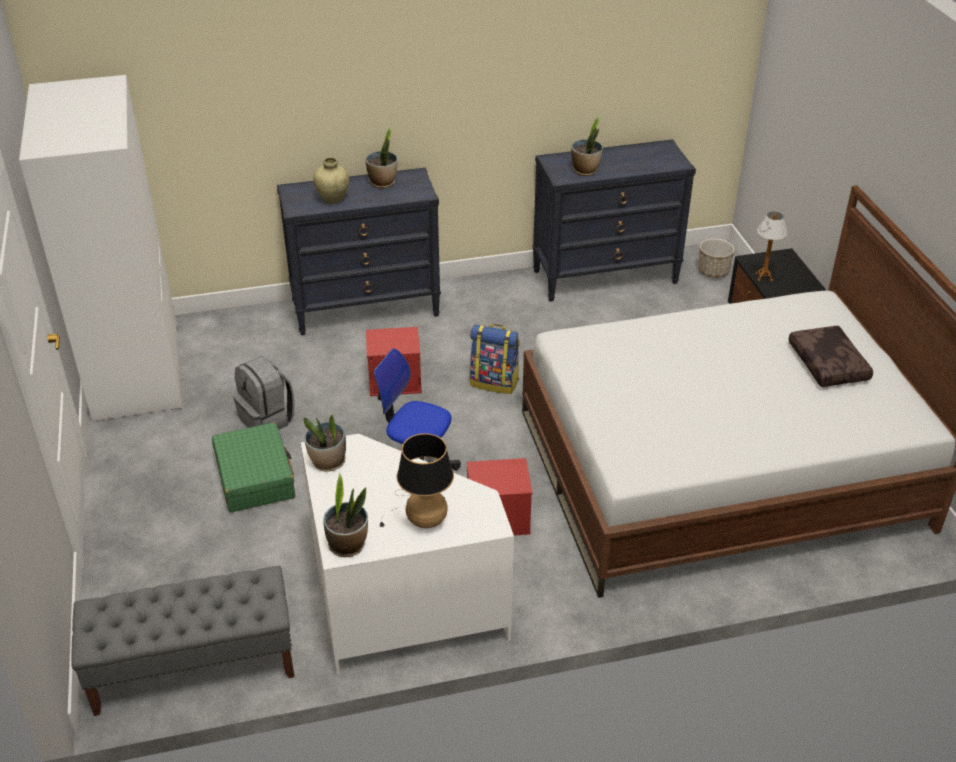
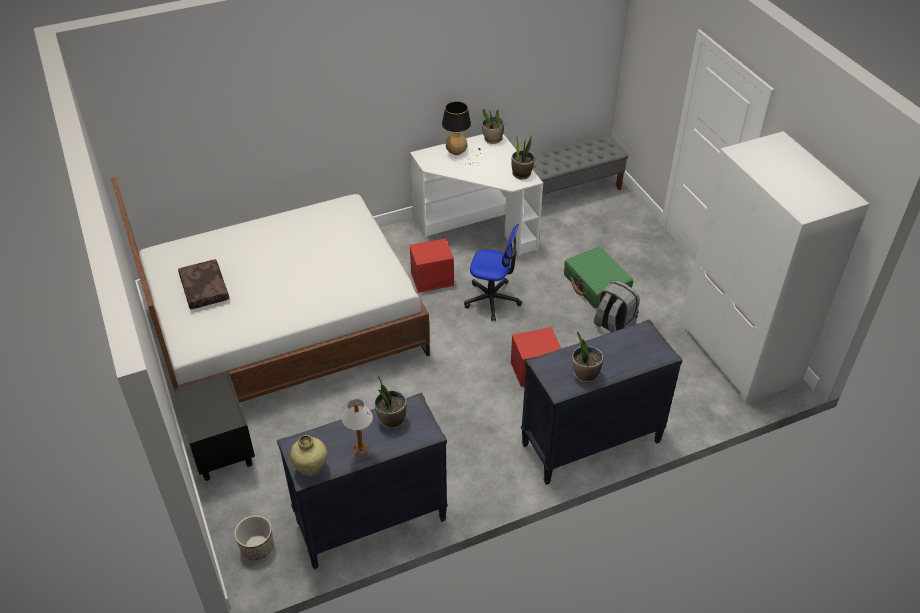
camera: 170 degrees right, 5 degrees up
beige vase [313,158,349,204] -> beige vase moved to [290,435,327,477]
backpack [470,324,519,394] -> none
table lamp [755,212,788,282] -> table lamp moved to [342,399,373,459]

